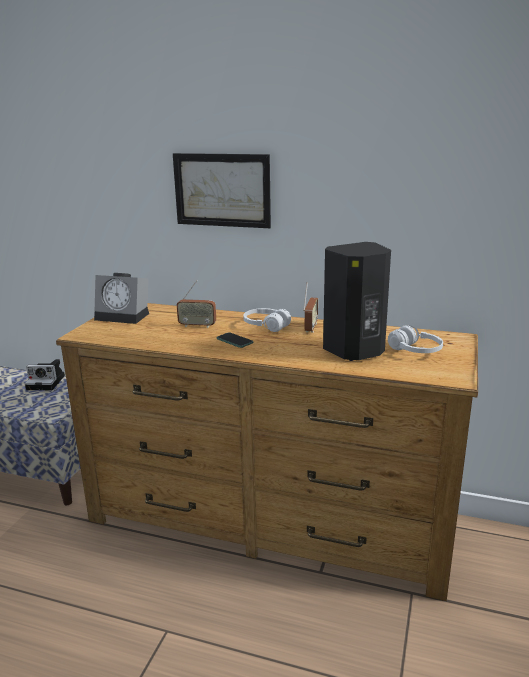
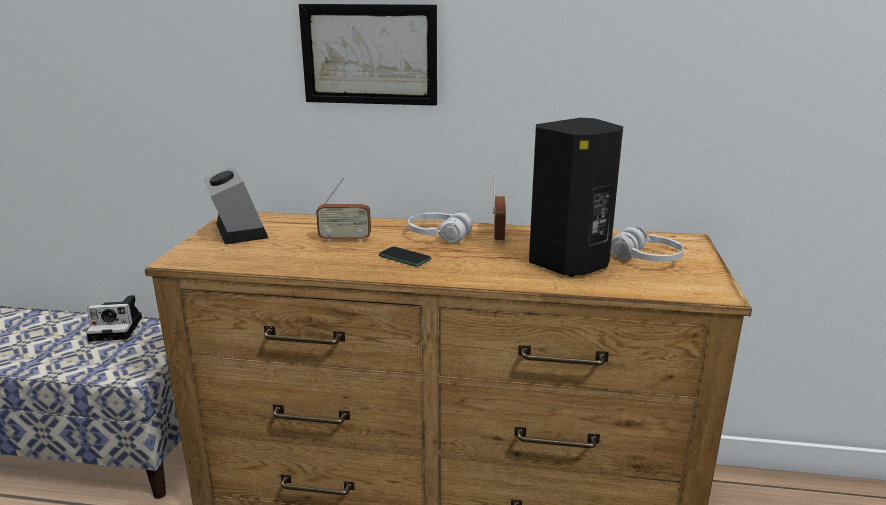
camera: 10 degrees left, 0 degrees up
alarm clock [94,273,149,324] -> alarm clock turned 120 degrees counterclockwise [203,166,268,244]

